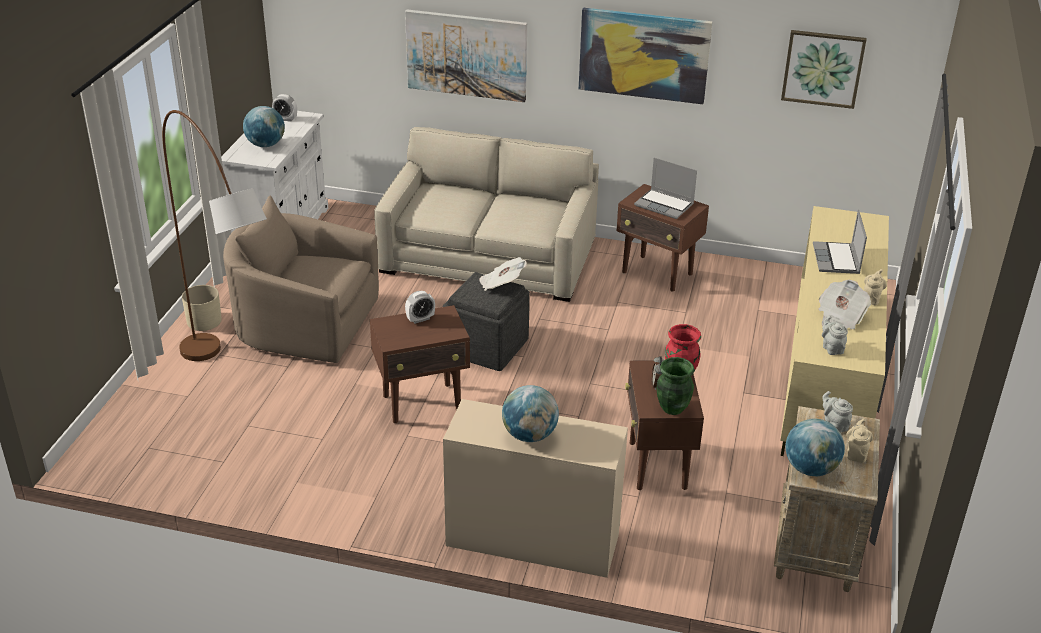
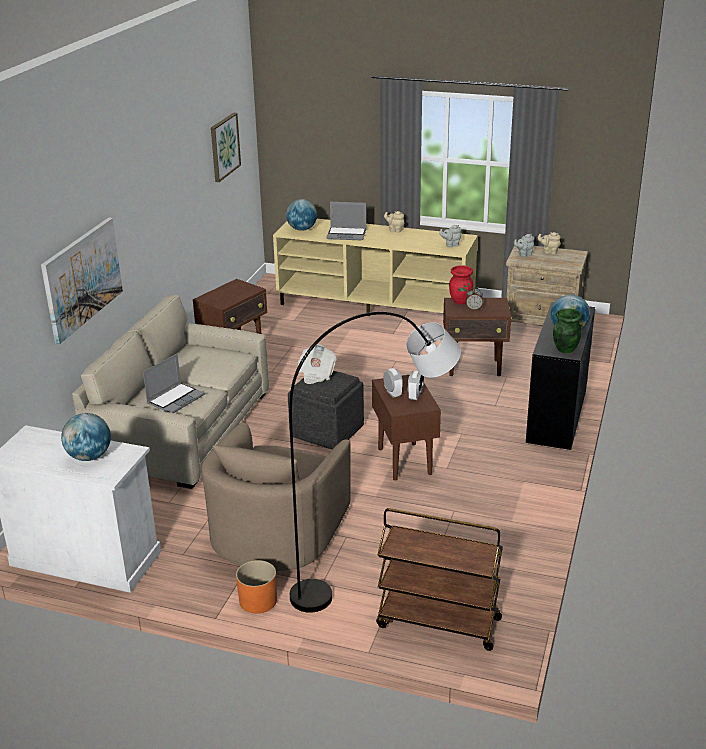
camera: 85 degrees left, 5 degrees down
brown floor lamp [162,110,267,361] -> grey floor lamp [289,312,461,613]
beige planter [182,285,222,331] -> orange planter [236,560,277,613]
alarm clock [272,94,297,122] -> alarm clock moved to [407,370,424,400]
beige desk [443,399,628,578] -> black desk [526,302,595,450]
picture [579,8,713,104] -> none
laptop [634,158,697,219] -> laptop moved to [143,353,205,413]
green vase [657,357,695,415] -> green vase moved to [553,308,582,353]
globe [786,419,845,476] -> globe moved to [286,199,317,231]
newspaper [818,280,871,330] -> none
none -> brown cart [376,508,503,651]

